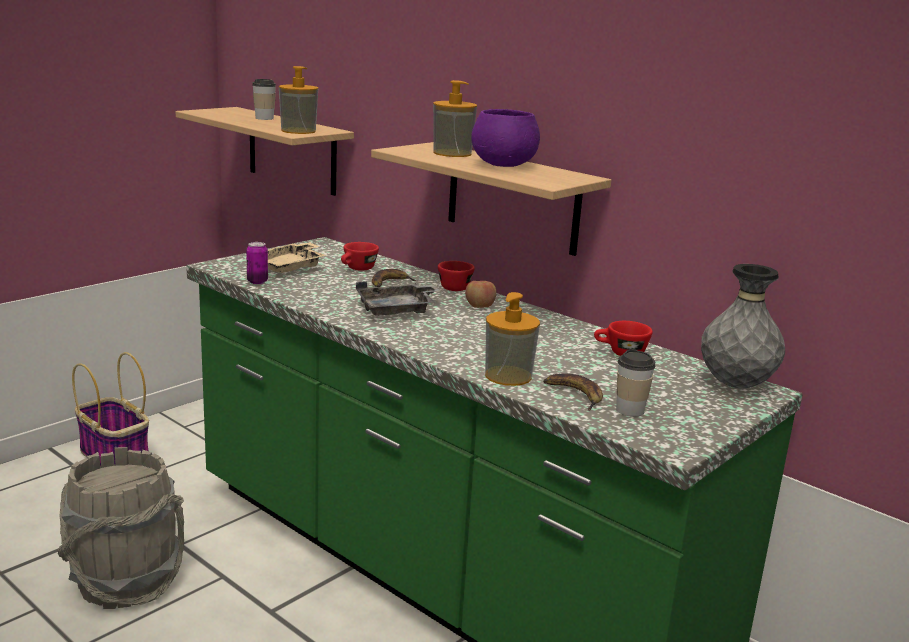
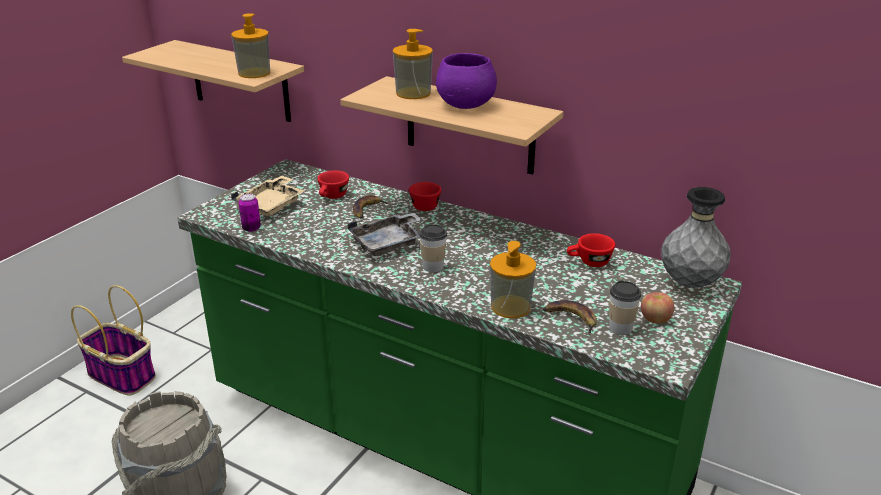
camera: 10 degrees left, 10 degrees up
cup [252,79,276,120] -> cup moved to [419,224,447,272]
apple [465,281,496,308] -> apple moved to [641,292,674,323]

